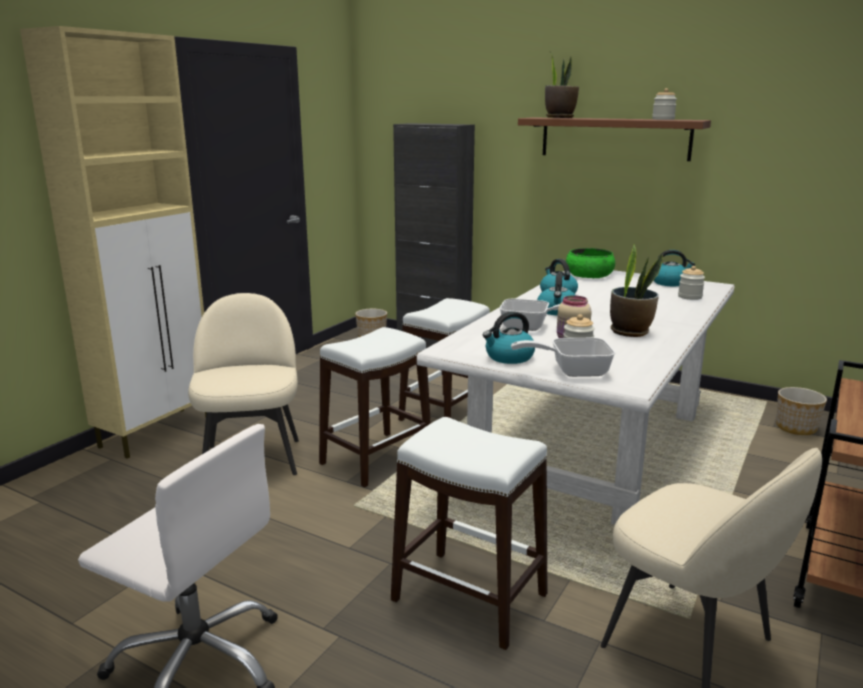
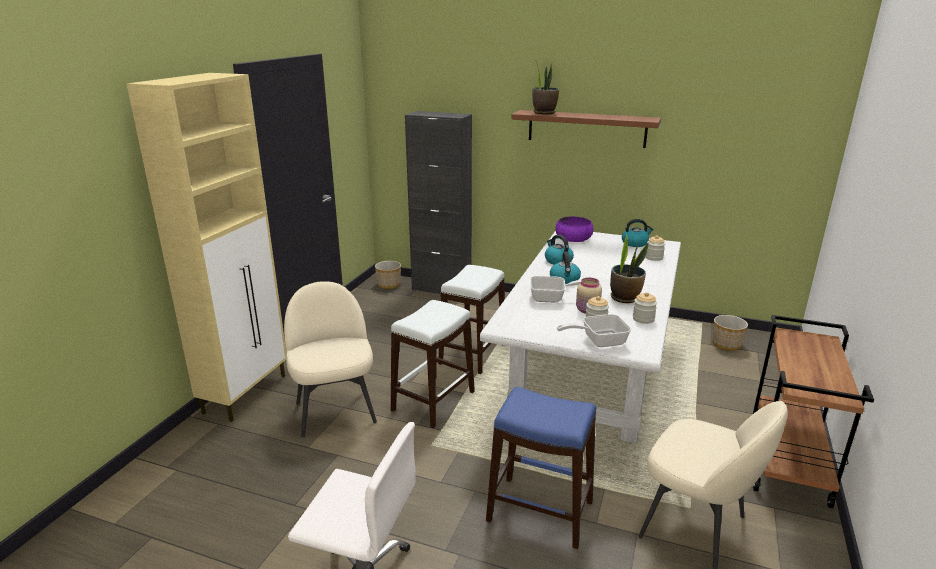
camera: 10 degrees left, 5 degrees up
white stool [391,417,547,650] -> blue stool [486,387,596,549]
kettle [483,311,535,364] -> none
green bowl [566,248,615,278] -> purple bowl [555,216,594,242]
jar [652,88,677,120] -> jar moved to [633,292,657,324]

